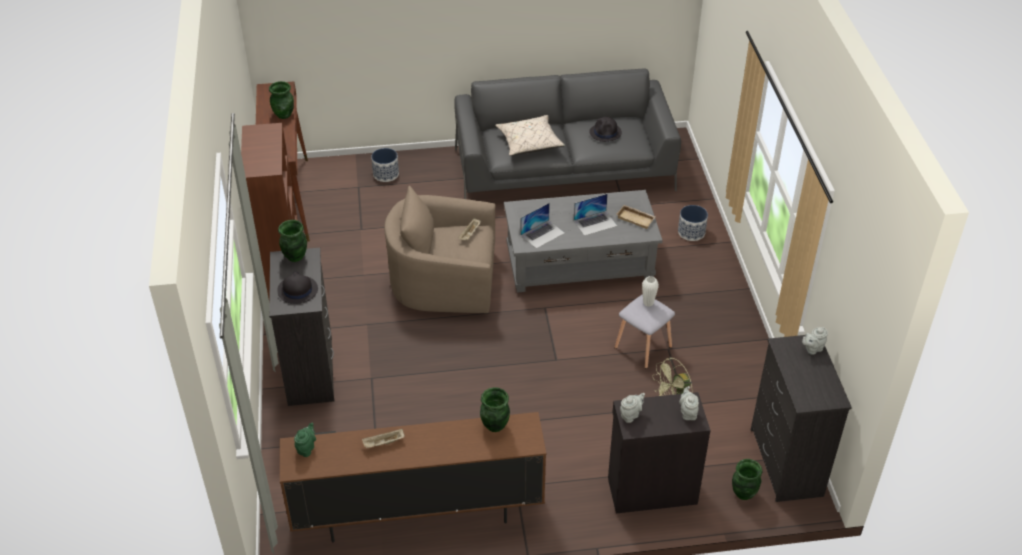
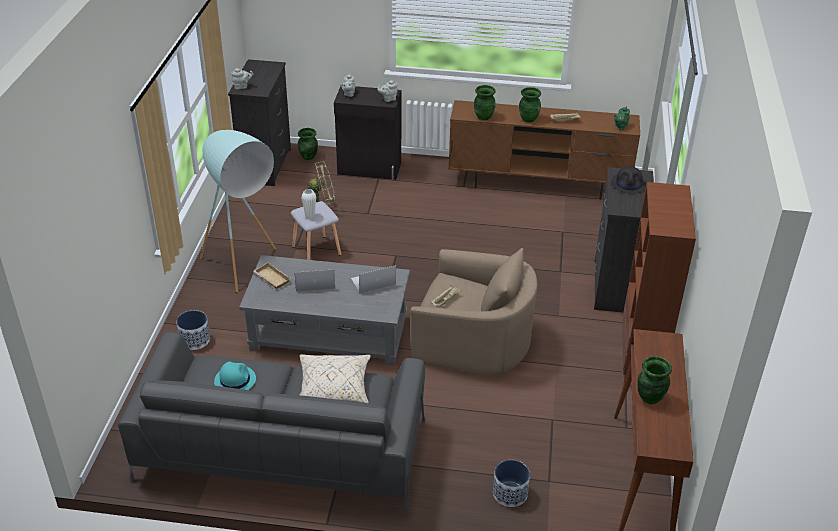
camera: 165 degrees left, 5 degrees down
green vase [278,220,307,262] -> green vase moved to [519,87,541,123]
black hat [589,117,622,142] -> turquoise hat [214,362,256,390]
none -> turquoise floor lamp [200,130,276,292]

